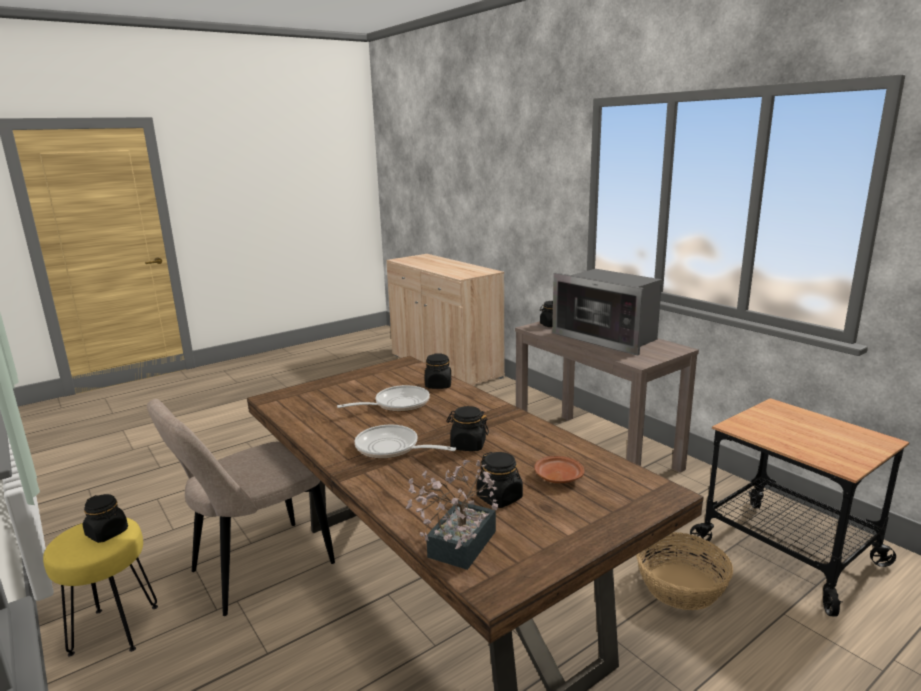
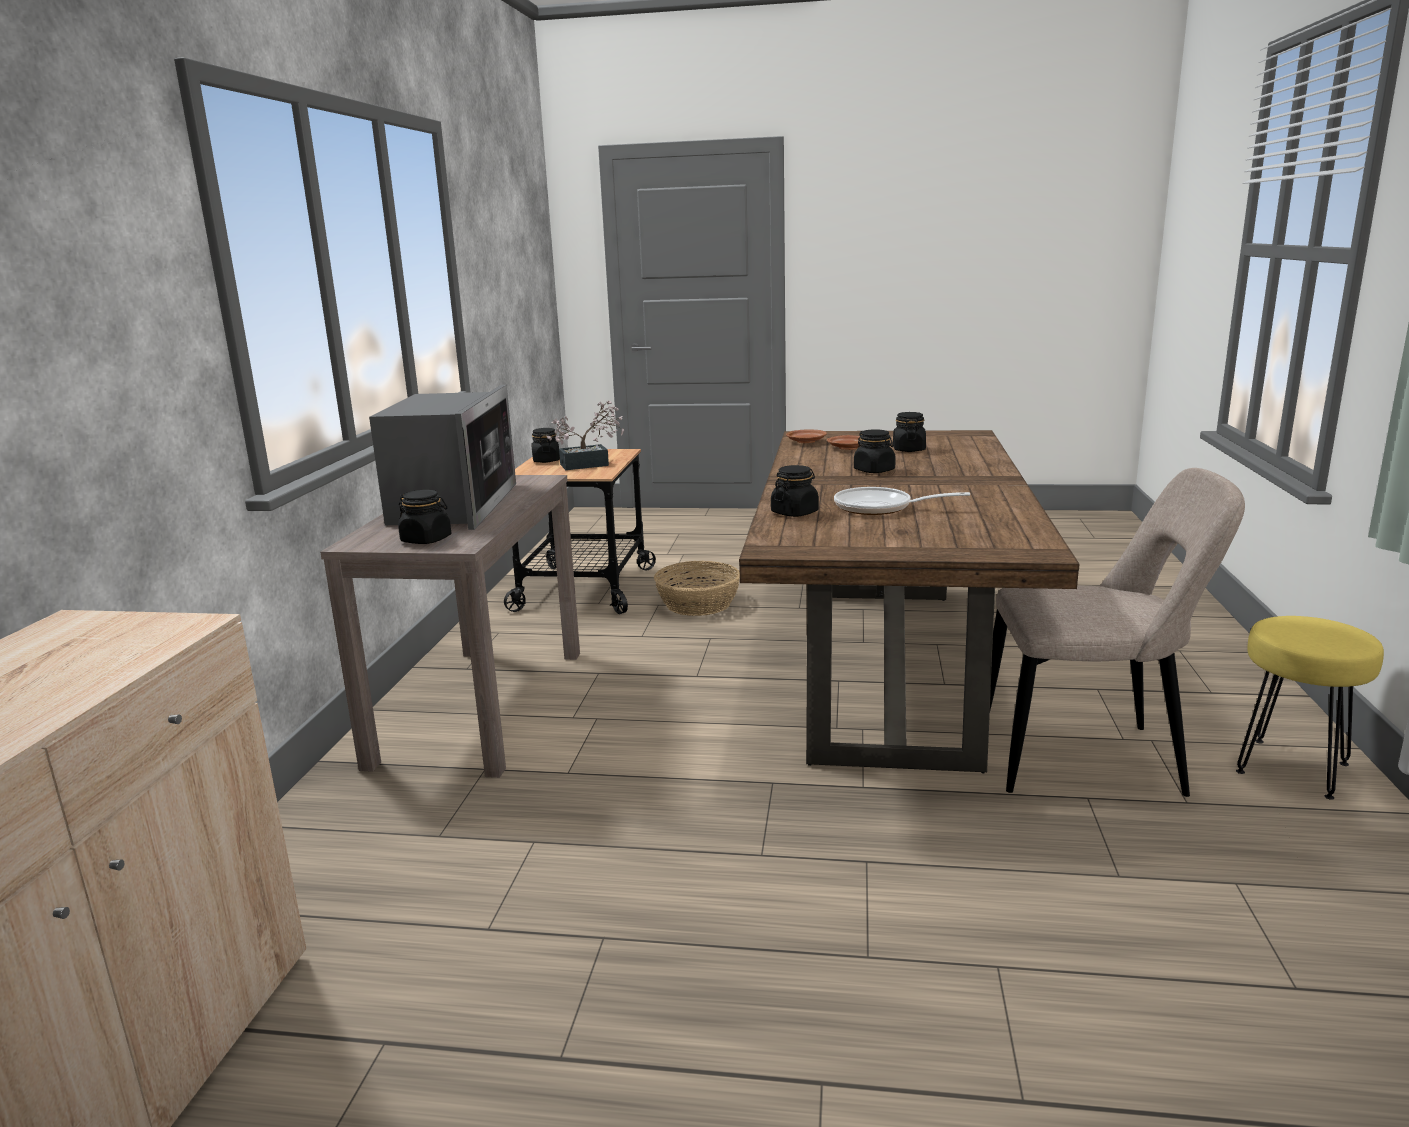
camera: 135 degrees left, 0 degrees up
black jar [83,494,128,543] -> black jar moved to [532,428,560,463]
frying pan [355,425,456,459] -> none
potted plant [406,460,498,570] -> potted plant moved to [547,401,624,470]
none -> brown plate [786,429,827,443]

